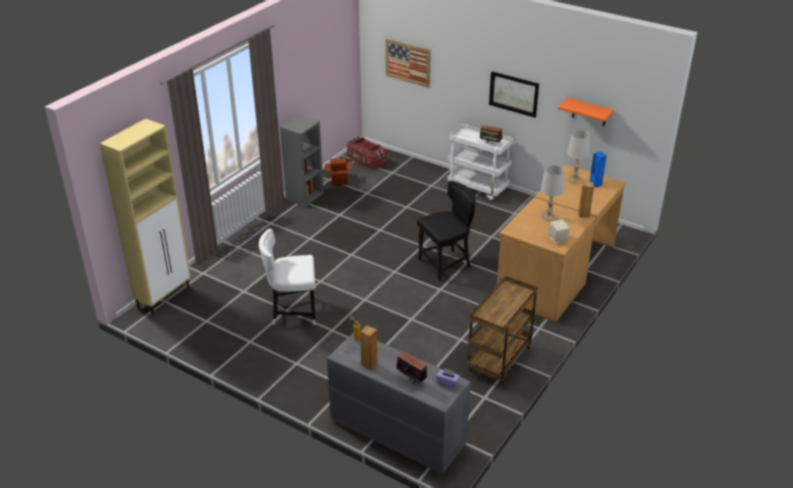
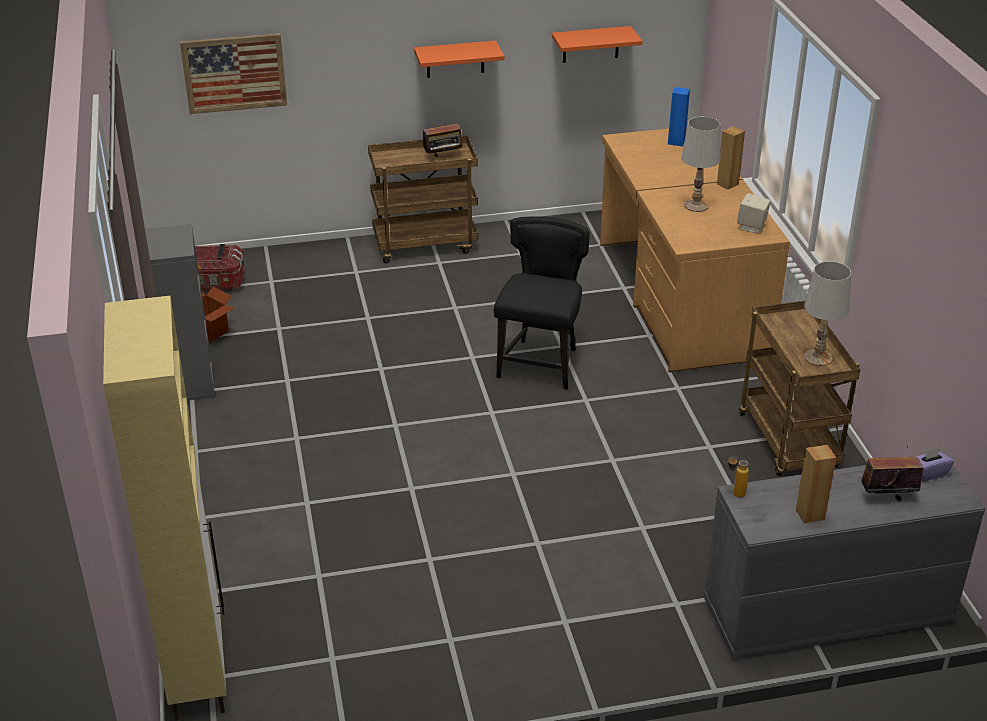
camera: 45 degrees left, 0 degrees up
white chair [259,229,315,325] -> none
white cart [447,124,514,202] -> brown cart [368,135,478,263]
picture [489,71,539,118] -> orange shelf [414,40,504,78]
white table lamp [567,130,590,183] -> white table lamp moved to [804,261,851,366]

